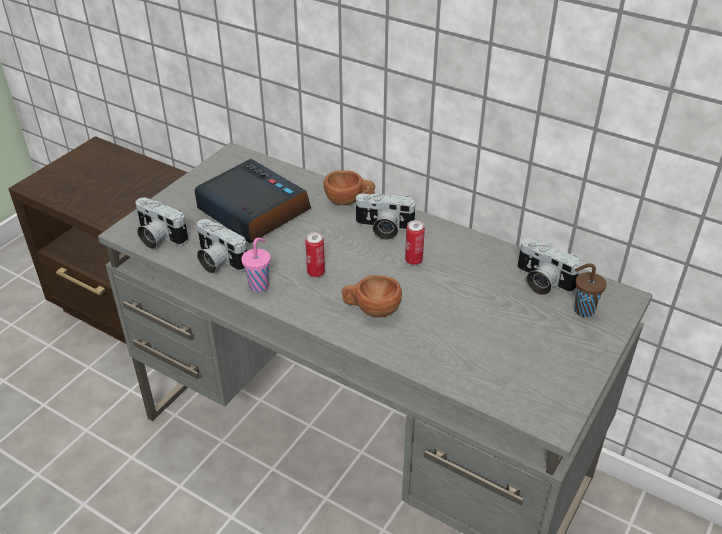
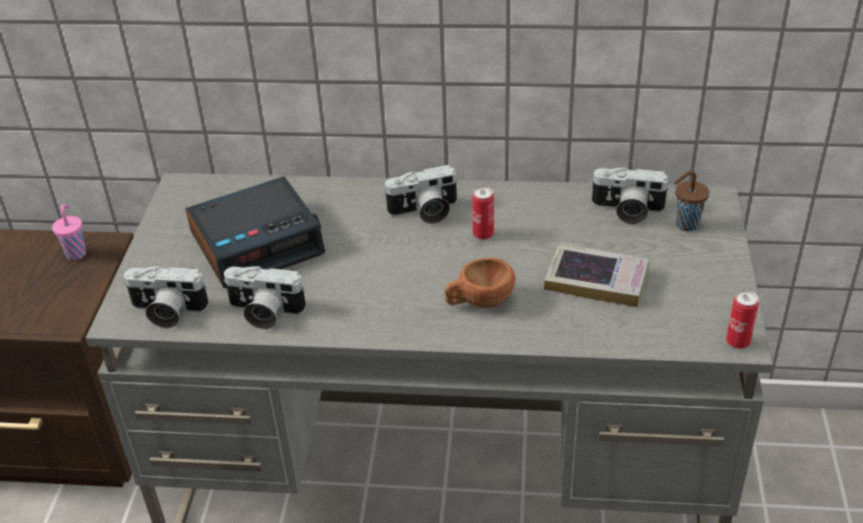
camera: 25 degrees left, 0 degrees up
alarm clock [195,159,311,244] -> alarm clock turned 135 degrees clockwise [185,176,325,288]
pink cup [241,238,270,292] -> pink cup moved to [52,204,86,260]
can [305,232,325,277] -> can moved to [726,290,759,349]
brown cup [324,170,375,205] -> none
none -> book [544,243,649,307]

